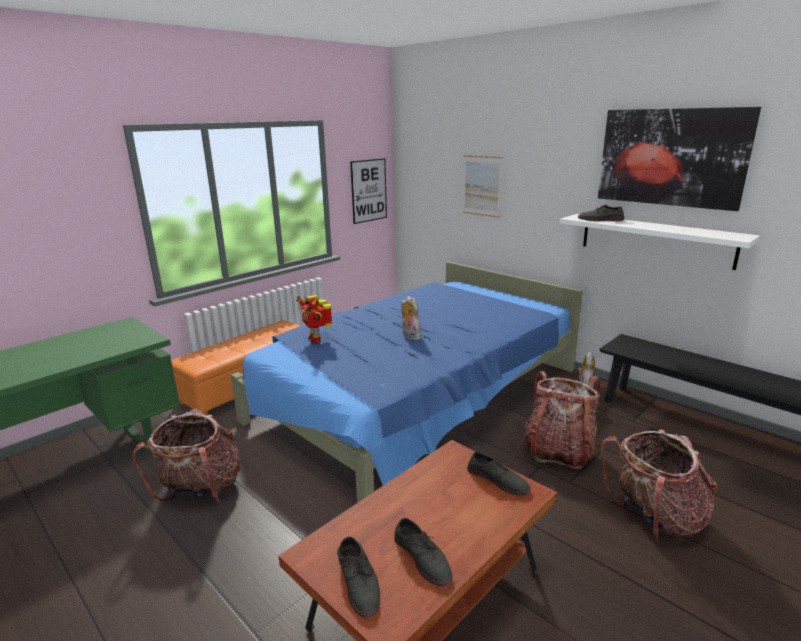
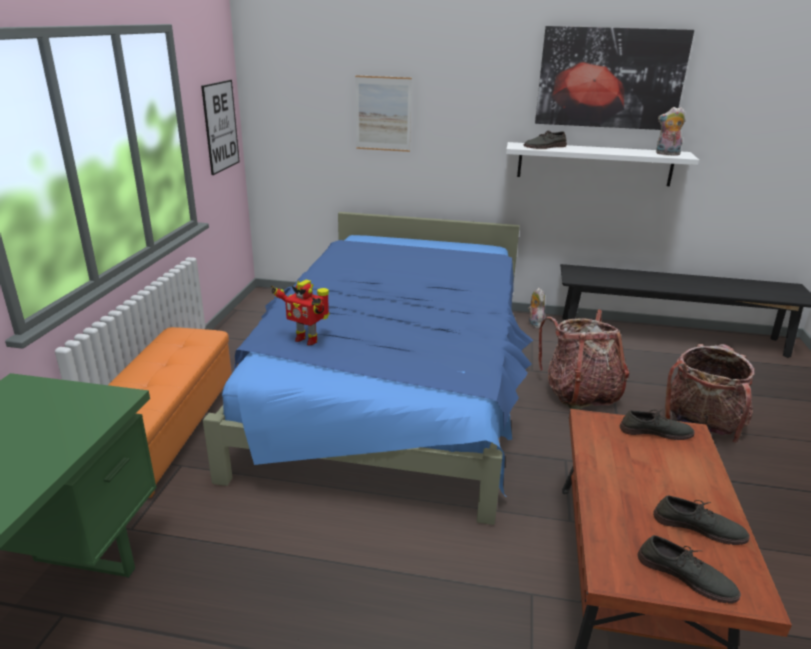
camera: 35 degrees left, 5 degrees up
backpack [132,409,241,503] -> none
plush toy [401,296,421,340] -> plush toy moved to [656,107,686,156]

